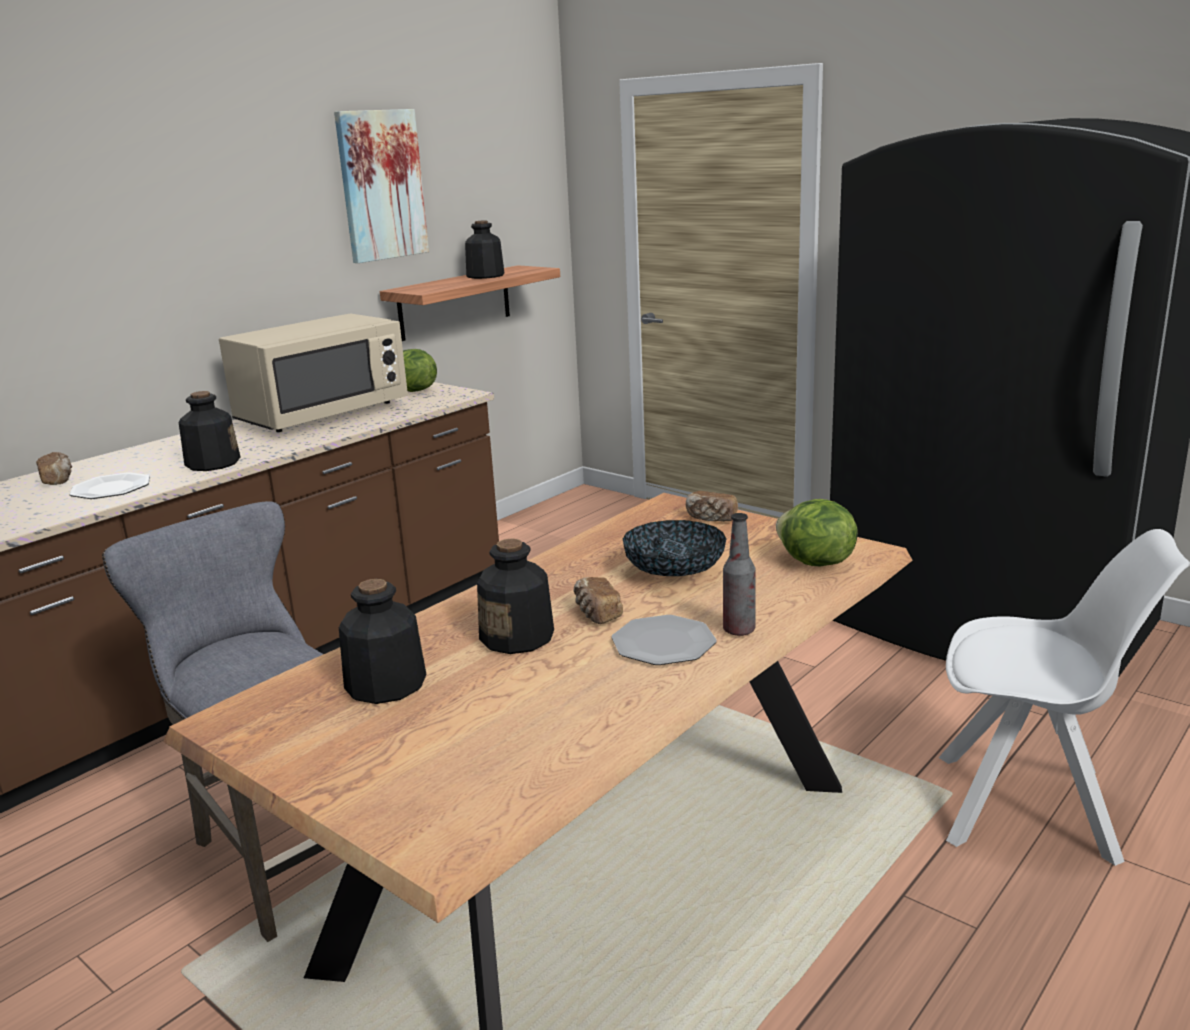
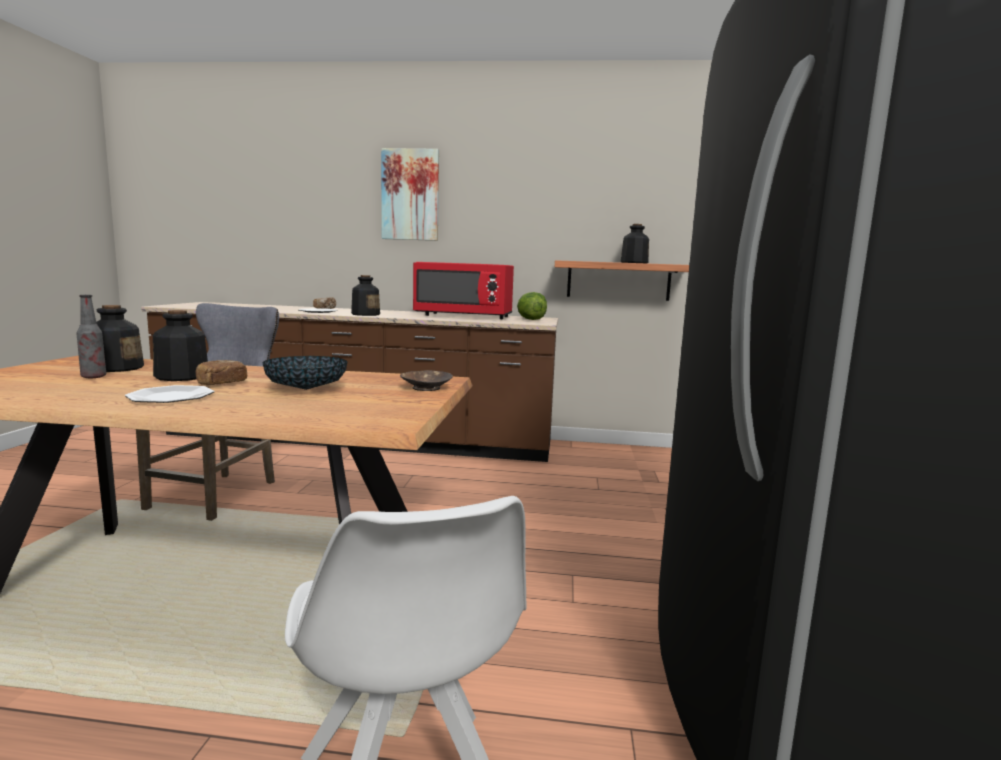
camera: 55 degrees right, 10 degrees down
beige microwave [219,314,408,432] -> red microwave [413,262,514,319]
picture [334,109,429,263] -> picture moved to [381,148,439,241]
bread [686,491,738,522] -> brown bowl [400,370,453,391]
bottle [723,513,756,636] -> bottle moved to [76,295,106,378]
lettuce [776,499,858,566] -> none

